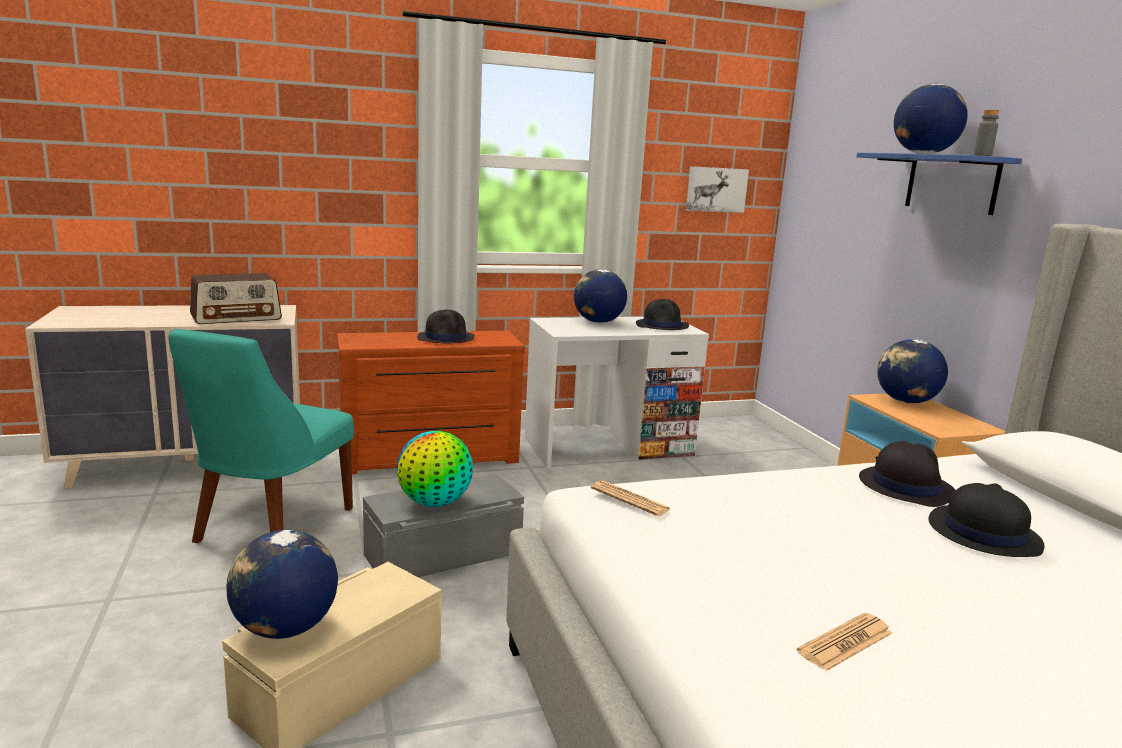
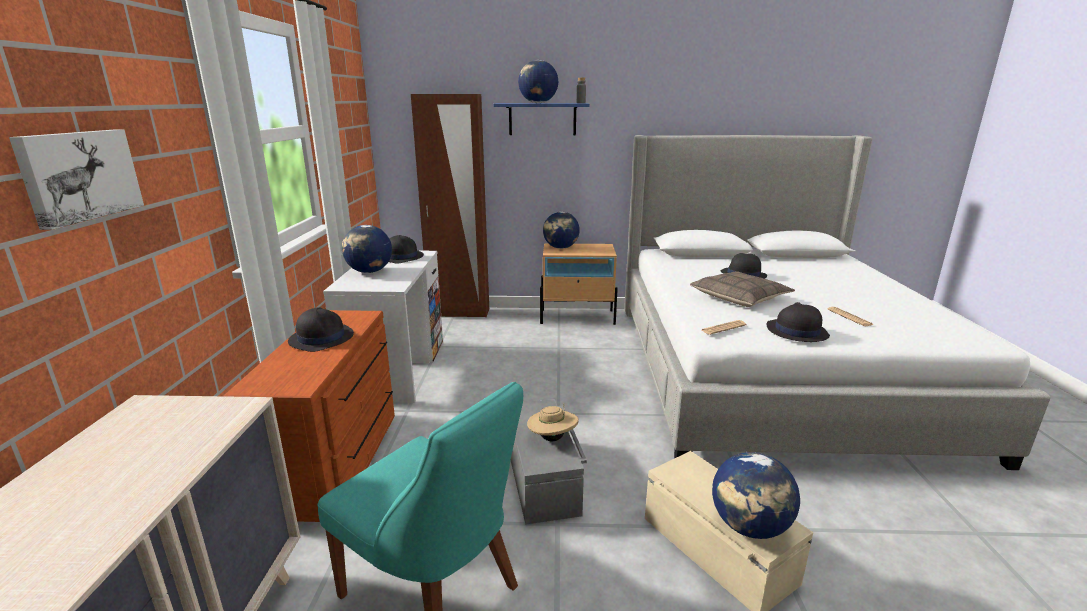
camera: 70 degrees left, 5 degrees up
radio [190,273,282,324] -> none
globe [397,431,473,507] -> beige hat [527,403,579,441]
picture [686,166,749,213] -> picture moved to [9,129,144,230]
black hat [859,441,956,507] -> black hat moved to [766,302,830,342]
none -> brown wardrobe [411,94,489,317]
none -> pillow [690,272,795,307]

